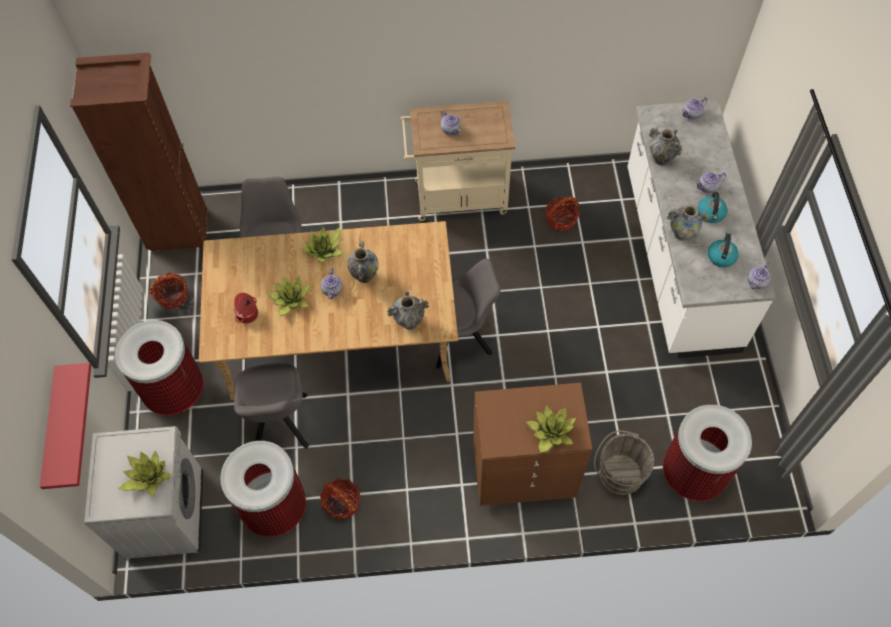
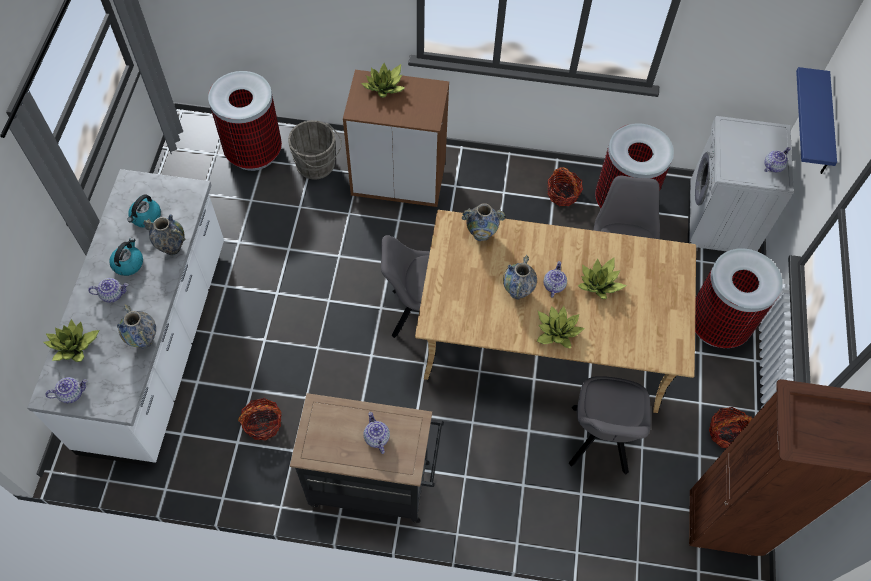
camera: 170 degrees left, 0 degrees up
red shelf [40,363,91,489] -> blue shelf [796,67,837,174]
potted plant [118,450,171,496] -> potted plant moved to [44,319,99,362]
cooking pot [234,293,258,323] -> none
beige cart [401,101,515,221] -> black cart [290,393,444,523]
teapot [748,262,771,289] -> teapot moved to [764,147,790,172]

